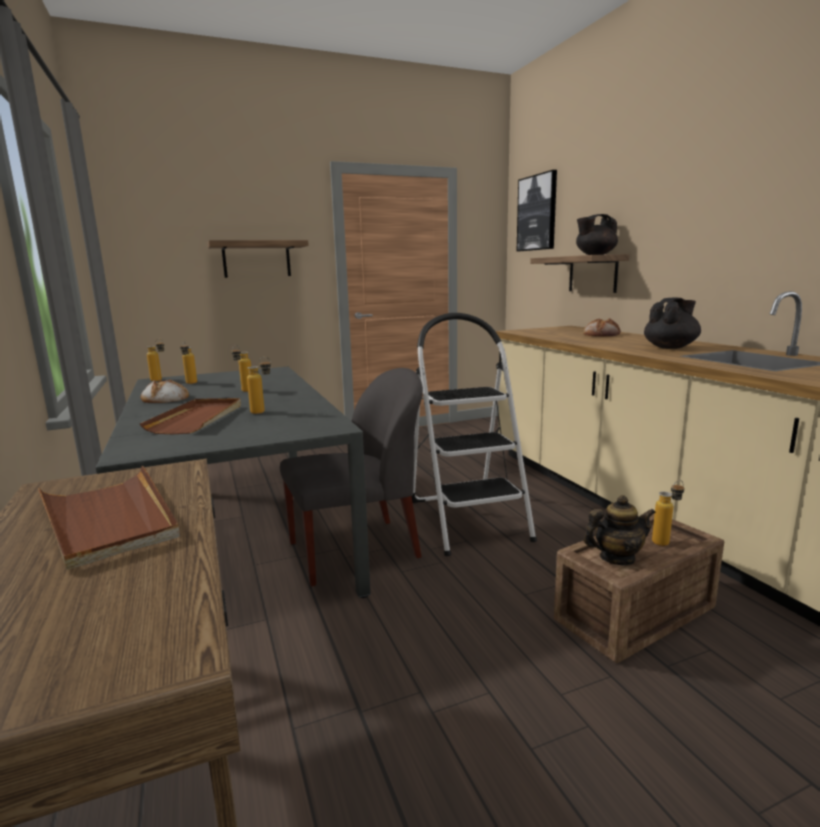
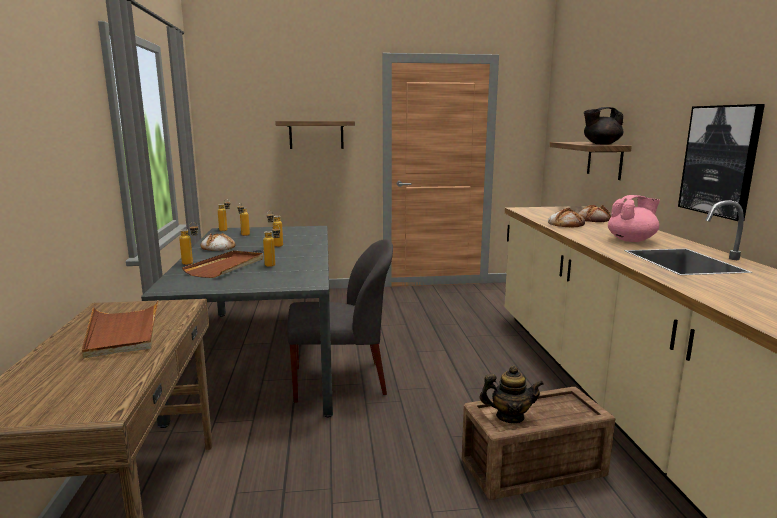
camera: 15 degrees right, 0 degrees up
step ladder [412,313,537,556] -> none
picture [517,170,557,251] -> picture moved to [678,104,765,221]
black teapot [644,298,701,349] -> pink teapot [608,195,660,242]
bottle [652,480,684,546] -> bottle moved to [179,222,198,265]
none -> bread [548,208,585,227]

